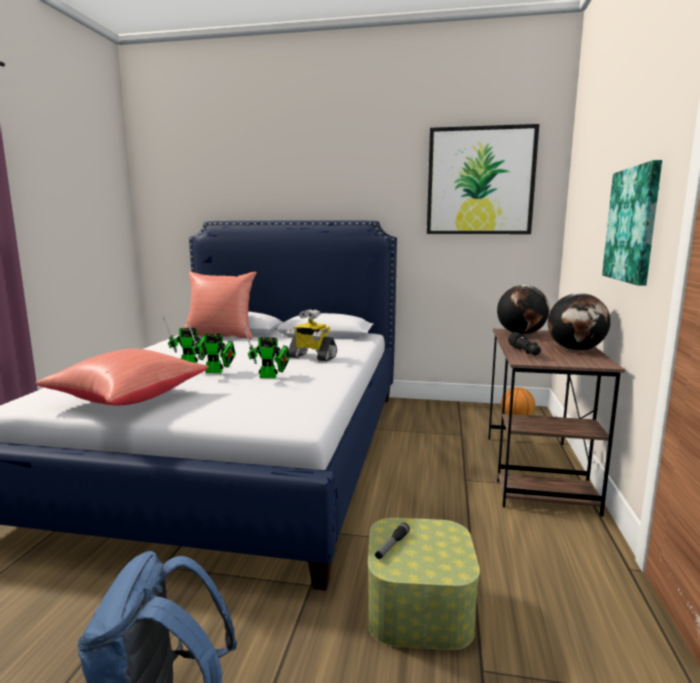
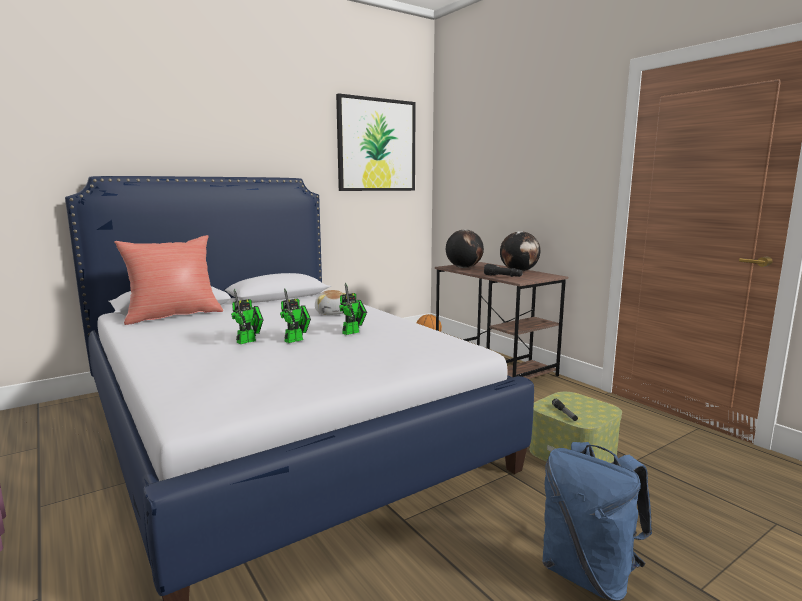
camera: 45 degrees left, 0 degrees up
red pillow [35,349,209,405] -> none
toy robot [287,309,337,361] -> plush toy [315,290,346,315]
picture [602,160,662,286] -> none

